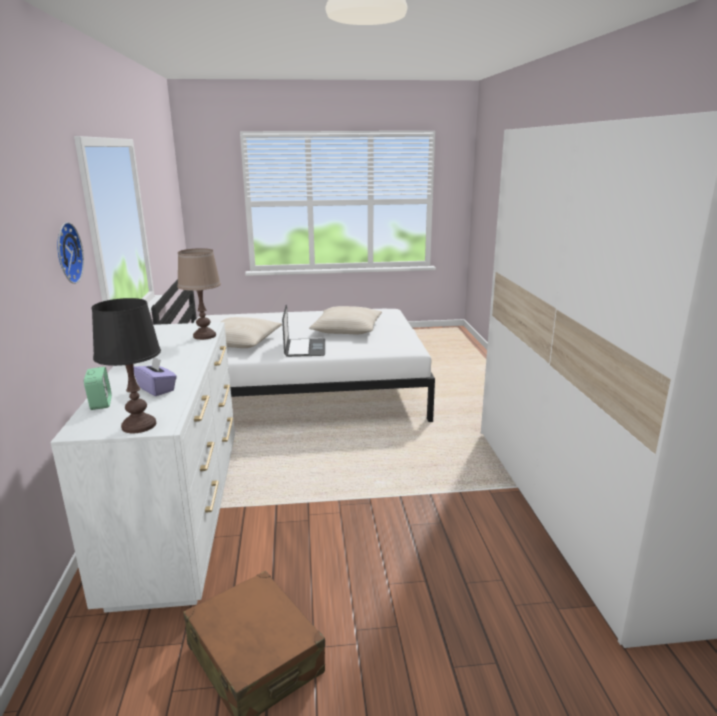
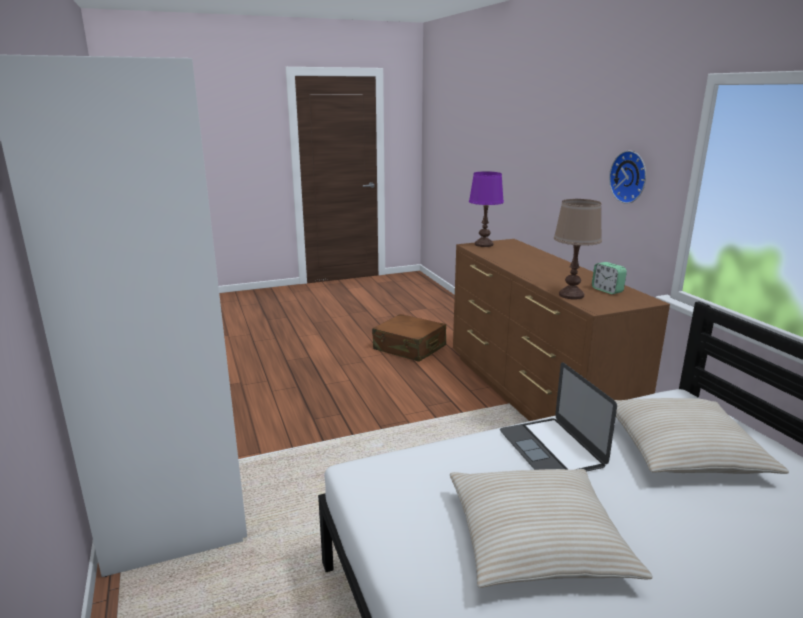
camera: 165 degrees right, 0 degrees up
white dresser [51,322,235,613] -> brown dresser [453,239,670,421]
alarm clock [84,367,112,410] -> alarm clock moved to [592,262,627,294]
black table lamp [92,298,161,433] -> purple table lamp [469,171,504,247]
purple tissue box [134,357,177,396] -> none

